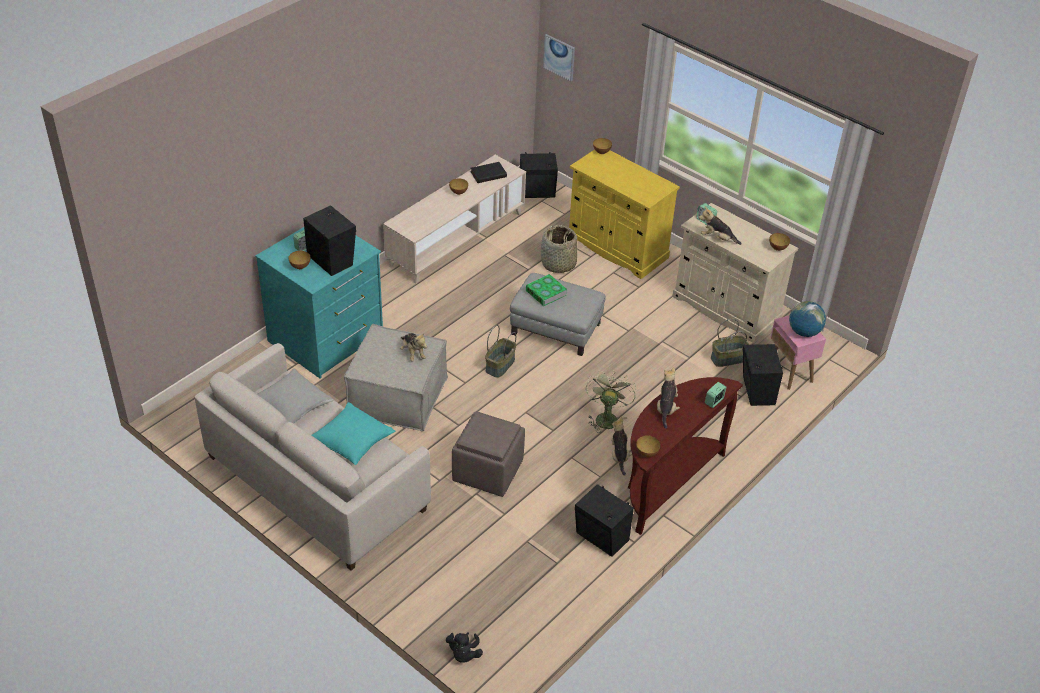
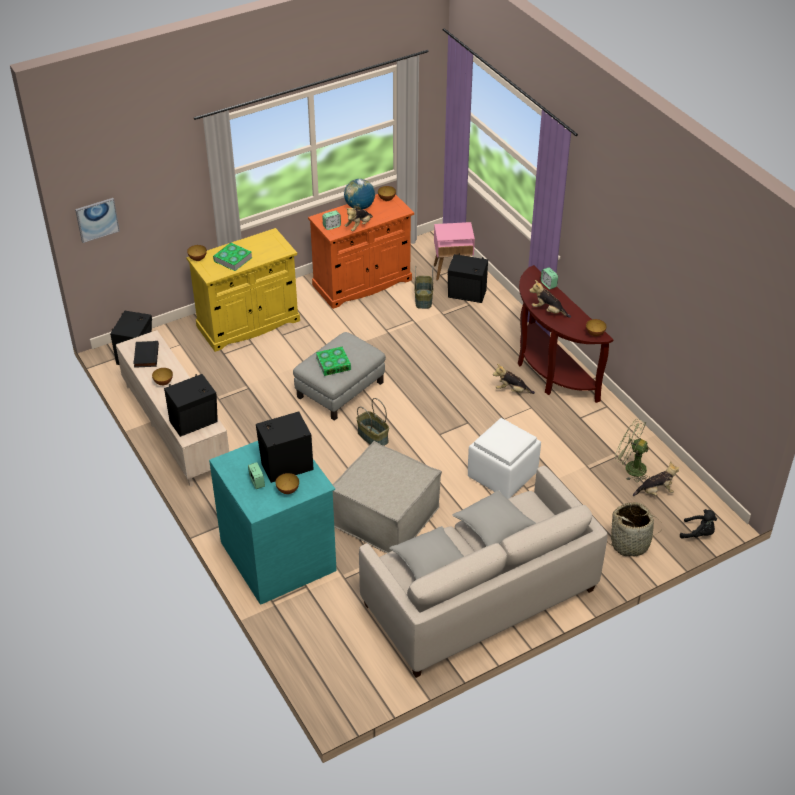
camera: 70 degrees left, 0 degrees up
turquoise pillow [312,402,395,465] -> grey pillow [452,490,536,547]
plush toy [400,333,427,361] -> plush toy moved to [633,461,680,496]
brown ottoman [452,411,525,497] -> white ottoman [468,418,541,499]
basket [541,225,577,273] -> basket moved to [610,502,659,556]
black speaker [575,484,634,557] -> black speaker moved to [164,374,218,437]
green fan [586,371,636,433] -> green fan moved to [615,419,649,482]
beige cabinet [672,203,798,343] -> orange cabinet [308,194,414,309]
globe [789,301,826,337] -> globe moved to [344,179,375,210]
none -> book [213,243,252,271]

